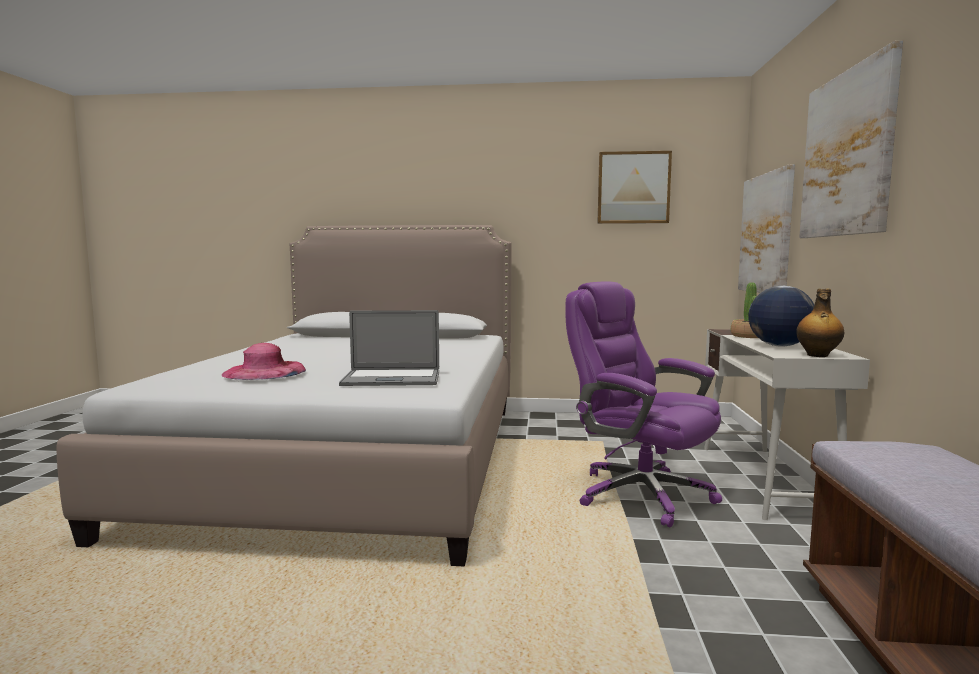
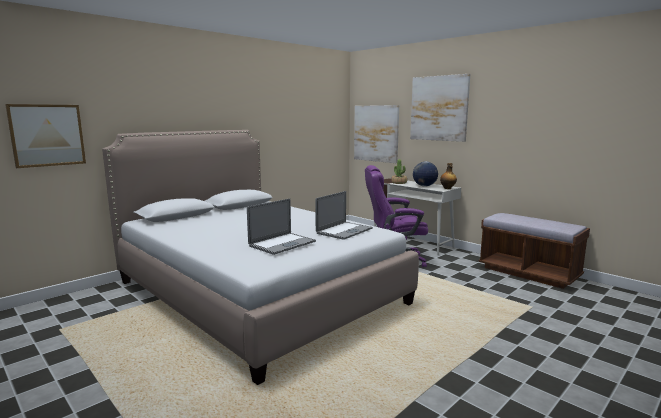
camera: 50 degrees left, 5 degrees up
pink hat [222,343,306,380] -> laptop [247,198,316,255]
picture [597,151,672,224] -> picture moved to [5,104,86,168]

